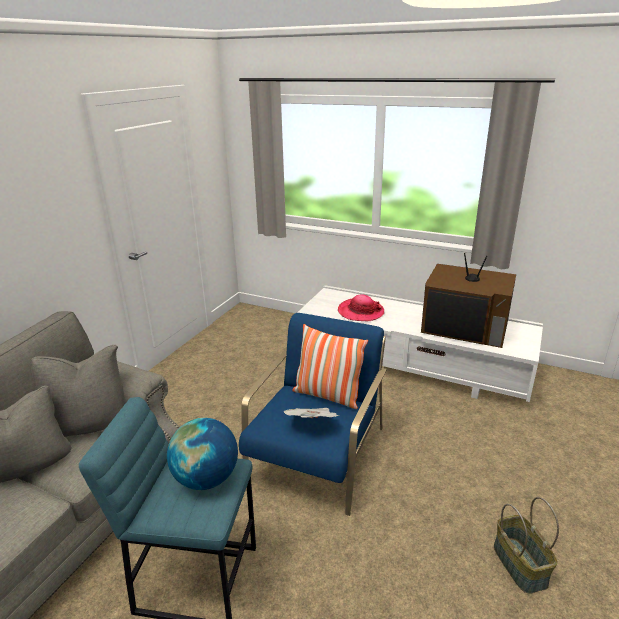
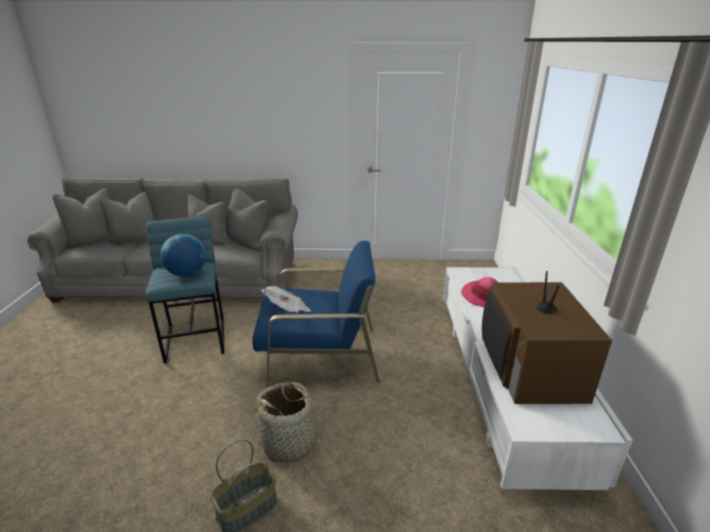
camera: 65 degrees right, 0 degrees up
pillow [292,324,368,409] -> none
none -> basket [251,382,331,463]

